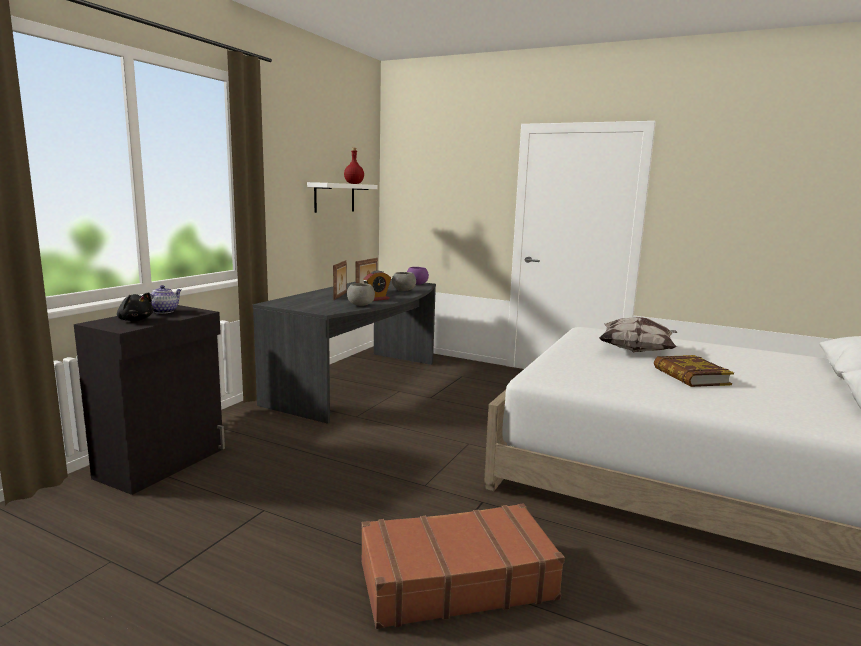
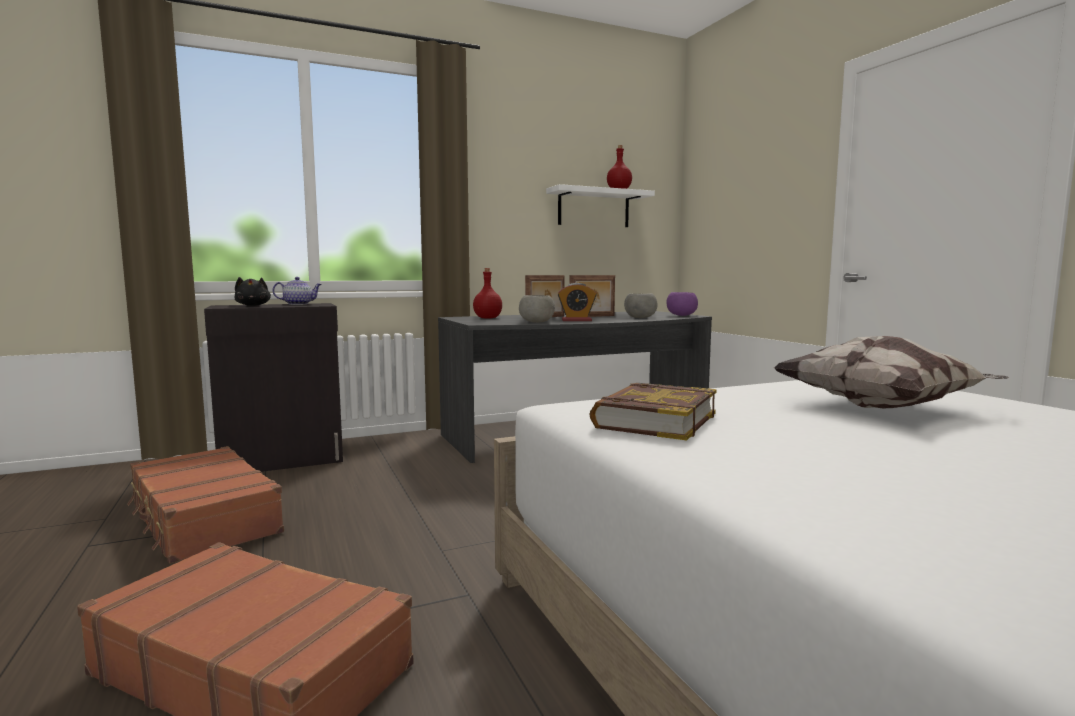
camera: 40 degrees right, 5 degrees down
book [654,355,734,387] -> book moved to [589,383,716,440]
none -> brown suitcase [127,446,284,564]
none -> red bottle [473,268,502,319]

